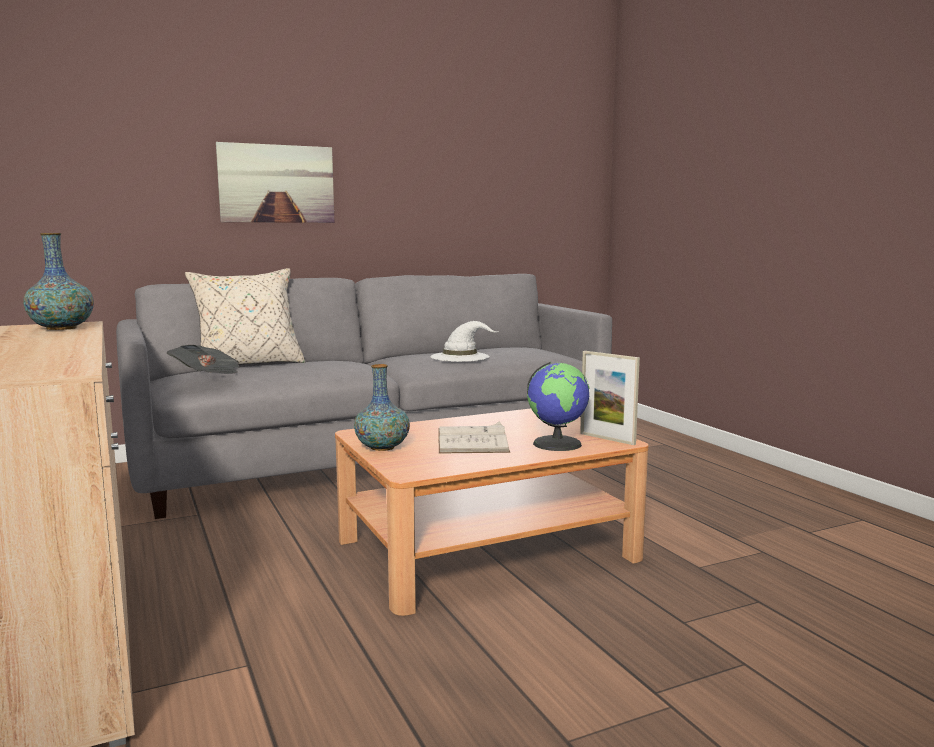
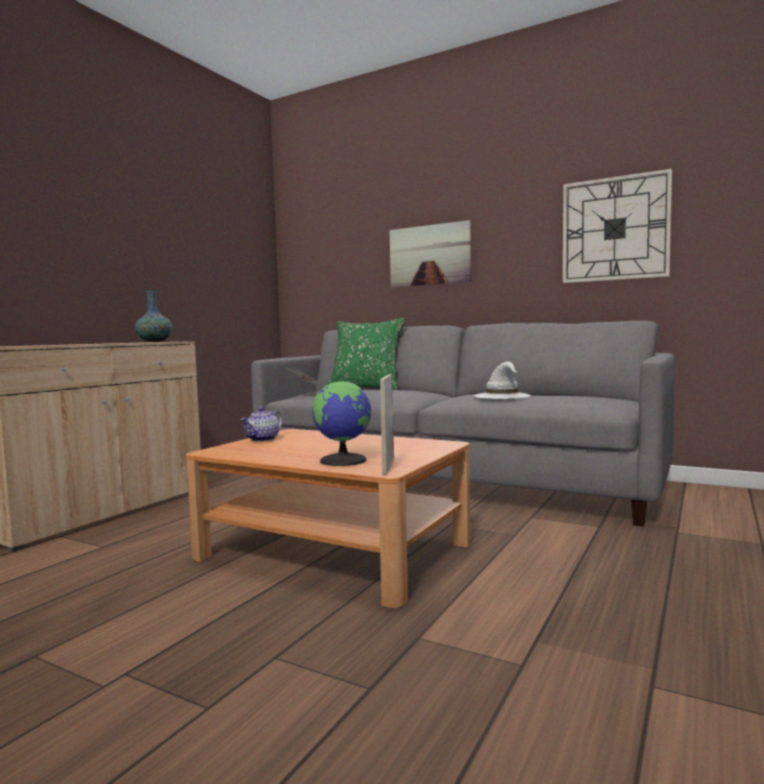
camera: 55 degrees right, 5 degrees down
beige pillow [185,268,305,365] -> green pillow [327,318,406,390]
vase [354,364,410,451] -> teapot [240,407,282,442]
white book [438,422,510,454] -> none
none -> wall clock [563,169,672,283]

